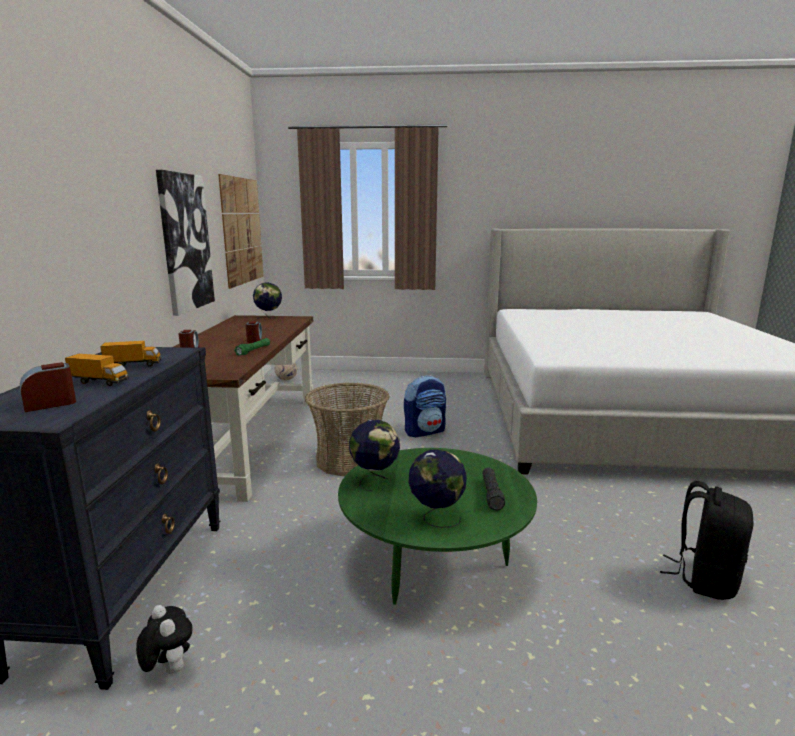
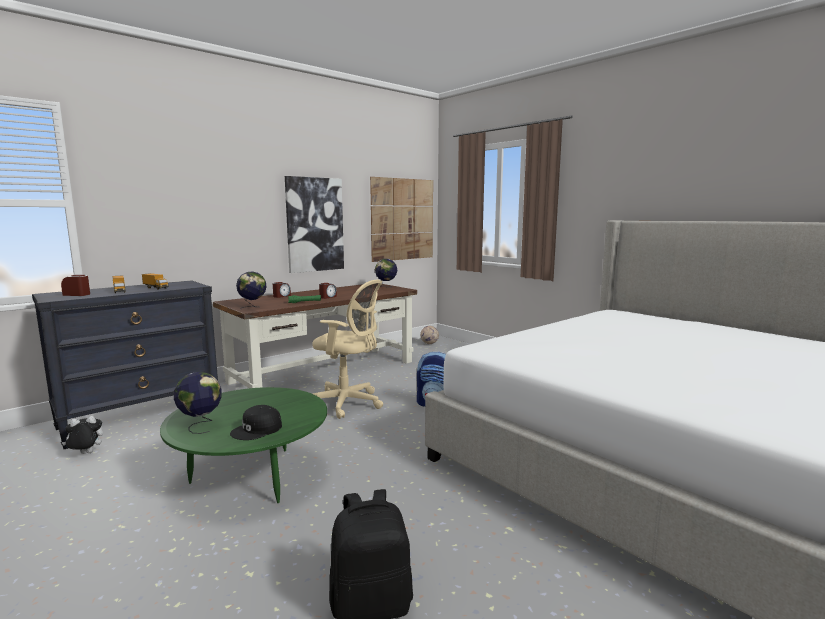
camera: 45 degrees right, 5 degrees down
plush toy [136,605,193,674] -> plush toy turned 120 degrees counterclockwise [62,416,103,454]
basket [305,383,389,476] -> beige office chair [312,280,383,419]
globe [349,420,400,491] -> globe moved to [236,271,267,309]
black flashlight [482,467,505,510] -> black cap [230,405,282,440]

